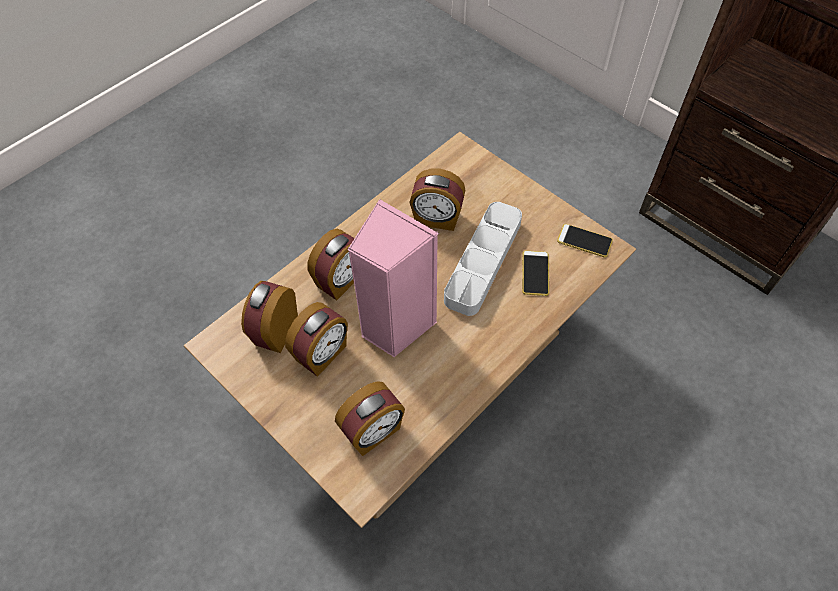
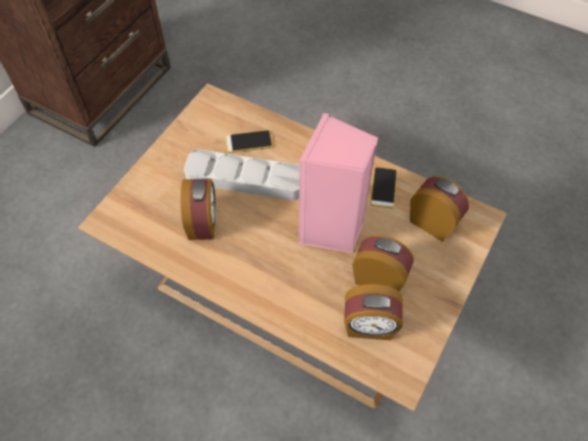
camera: 105 degrees left, 0 degrees up
alarm clock [307,229,355,300] -> none
phone [557,224,613,258] -> phone moved to [370,167,397,208]

